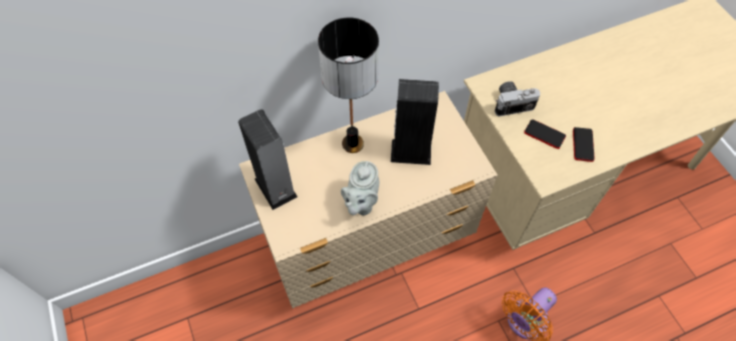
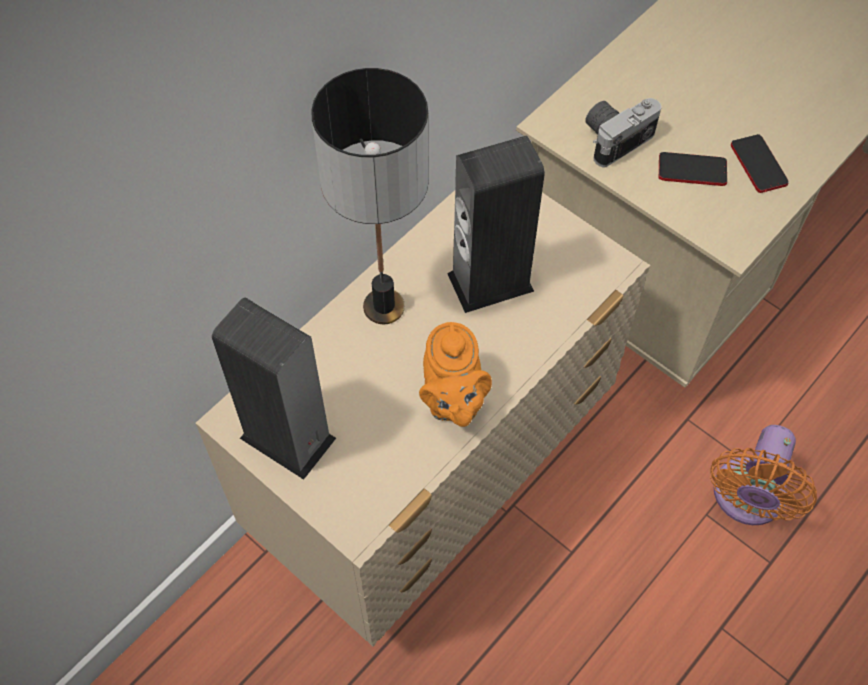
camera: 25 degrees left, 0 degrees up
grey teapot [341,161,379,215] -> orange teapot [419,322,492,427]

